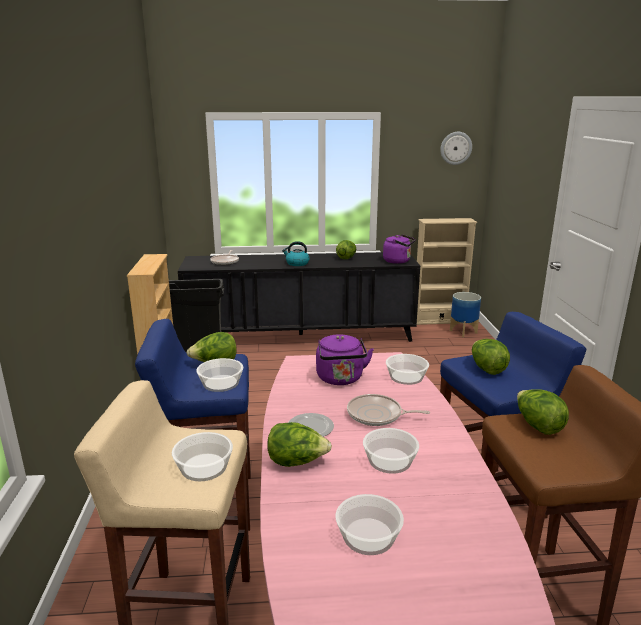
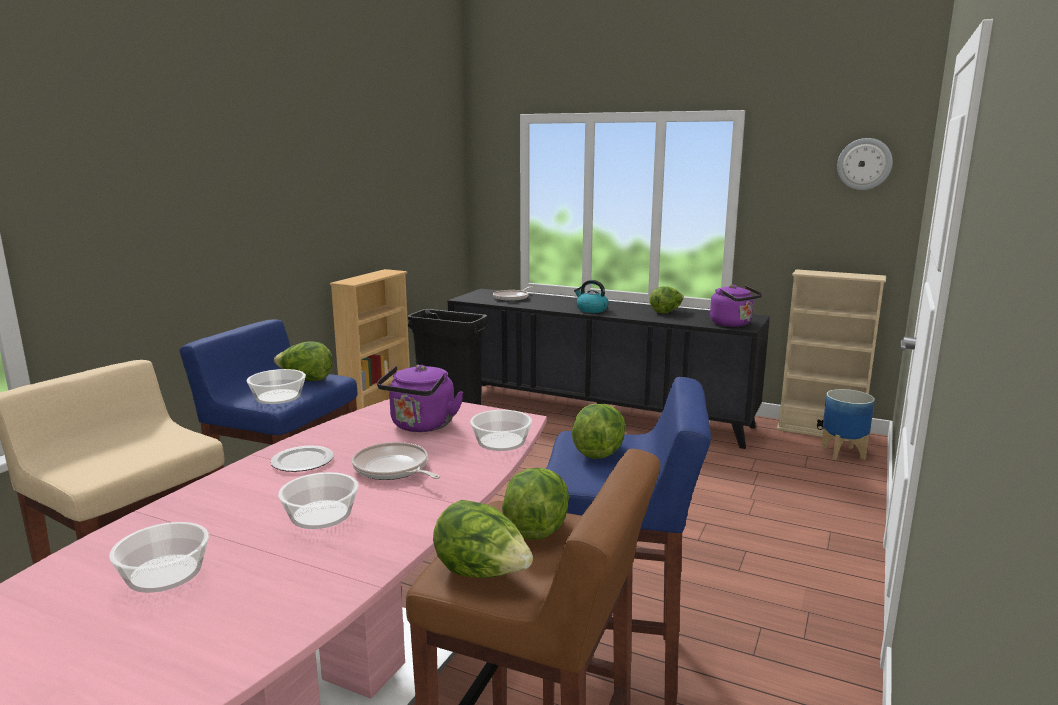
camera: 30 degrees right, 5 degrees down
bowl [172,432,233,481] -> none
lettuce [267,422,332,467] -> lettuce moved to [433,500,533,578]

